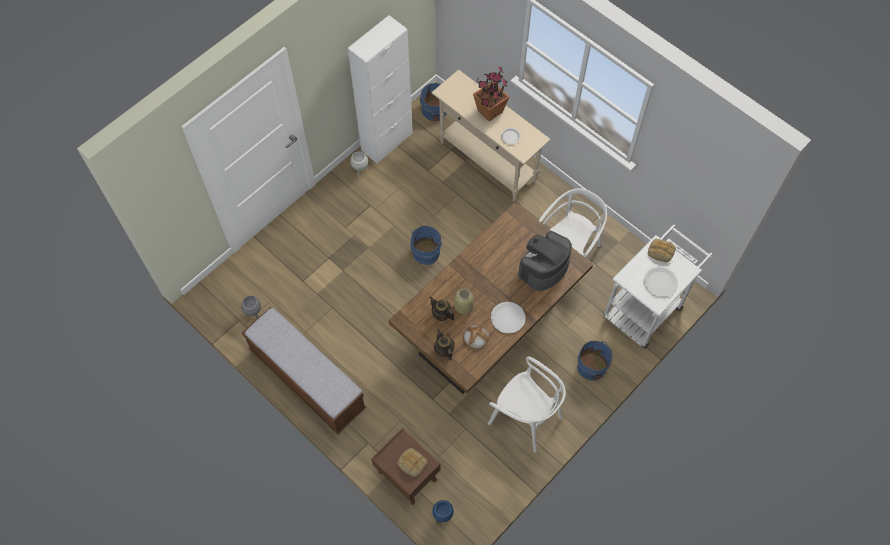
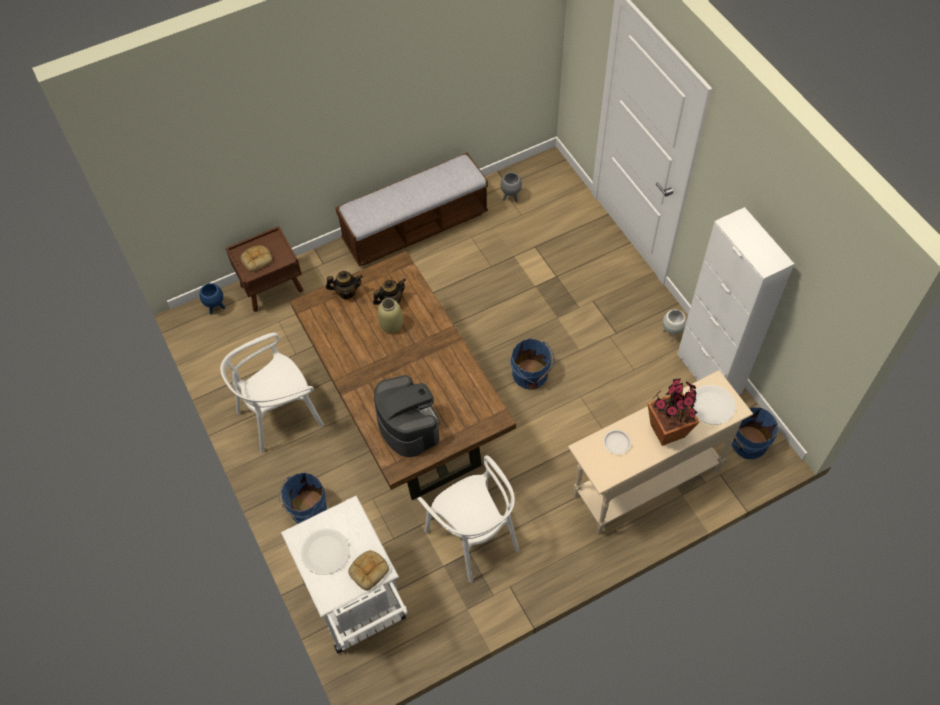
camera: 110 degrees right, 5 degrees down
bread [463,324,489,349] -> none
white plate [491,302,526,334] -> white plate moved to [693,385,736,425]

